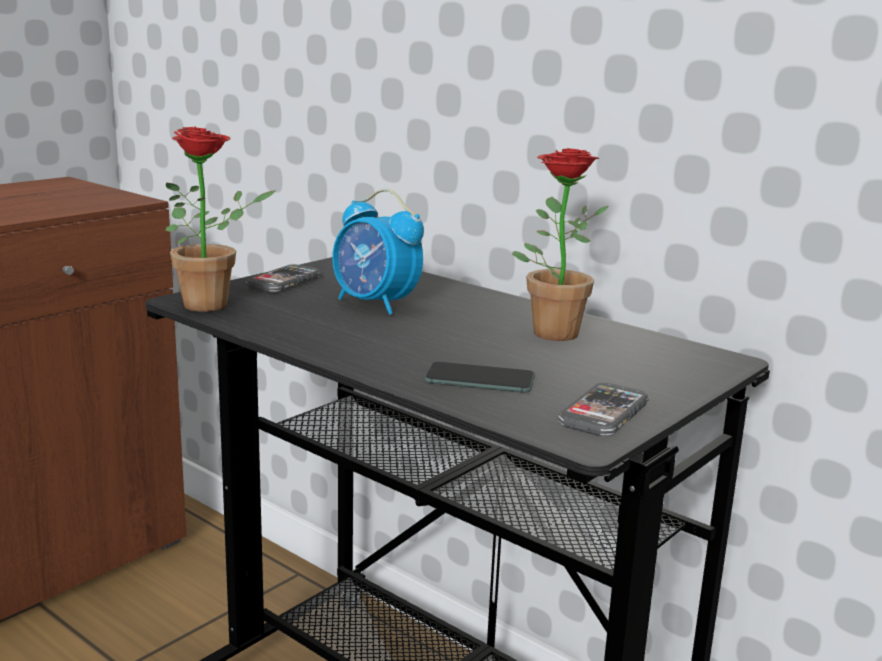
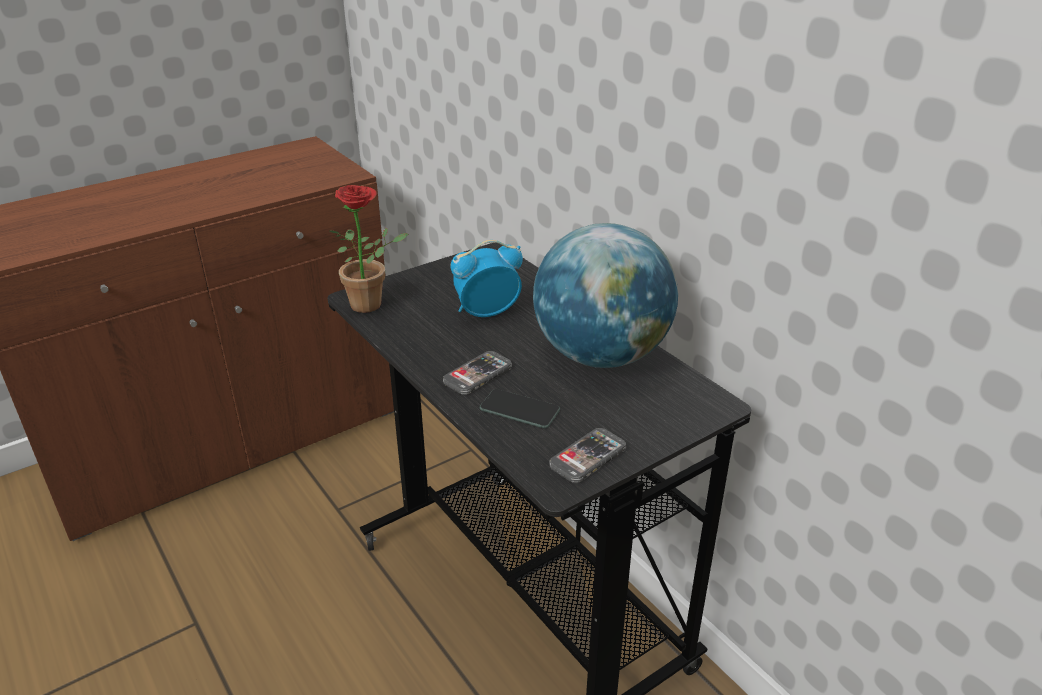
camera: 15 degrees right, 15 degrees up
phone [246,265,321,292] -> phone moved to [443,351,512,395]
alarm clock [332,189,424,315] -> alarm clock turned 105 degrees clockwise [451,240,523,317]
potted plant [512,148,609,341] -> globe [533,223,678,368]

